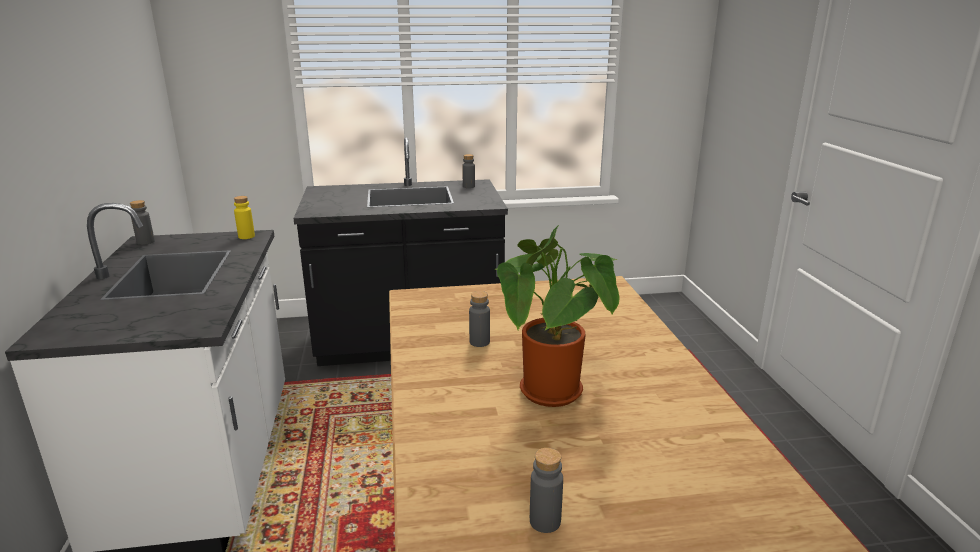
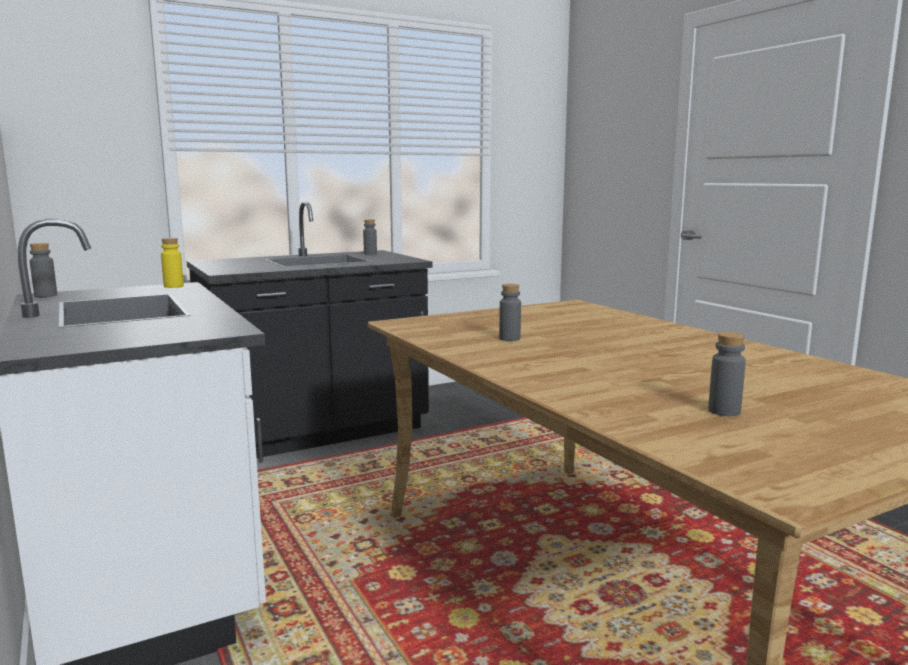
camera: 20 degrees left, 10 degrees down
potted plant [495,225,620,407] -> none

